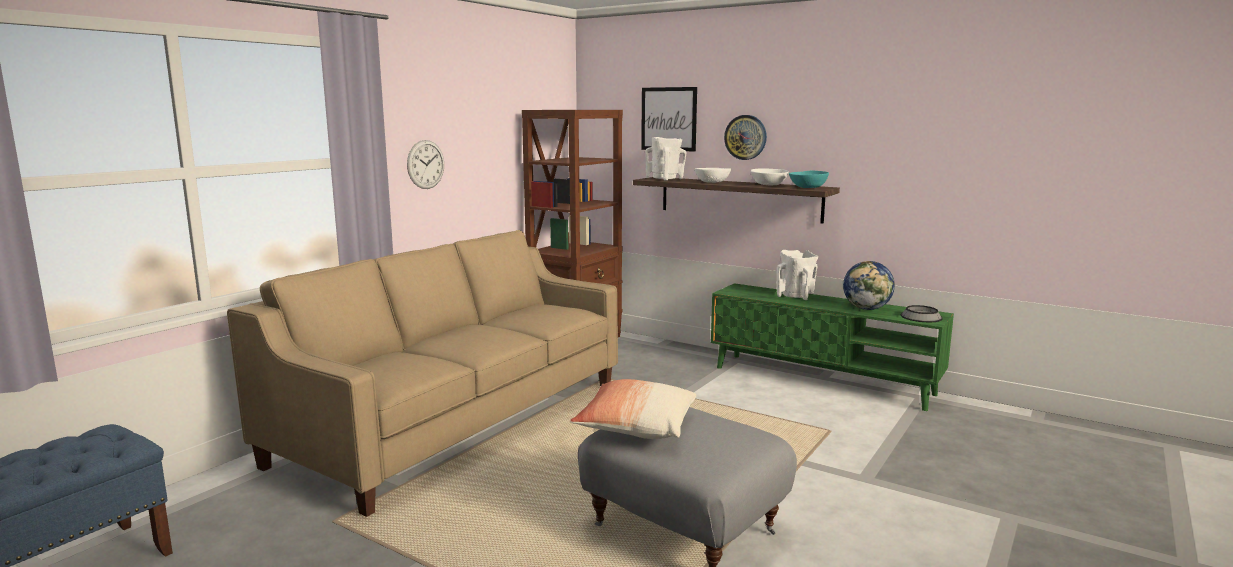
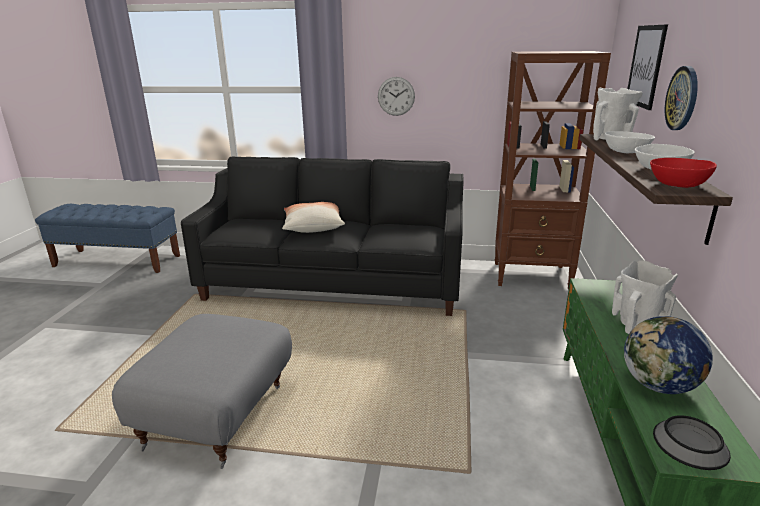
camera: 65 degrees right, 10 degrees up
beige sofa [227,230,618,517] -> black sofa [181,157,464,316]
pillow [570,379,696,439] -> pillow moved to [282,202,345,233]
turquoise bowl [789,171,829,188] -> red bowl [650,158,717,188]

